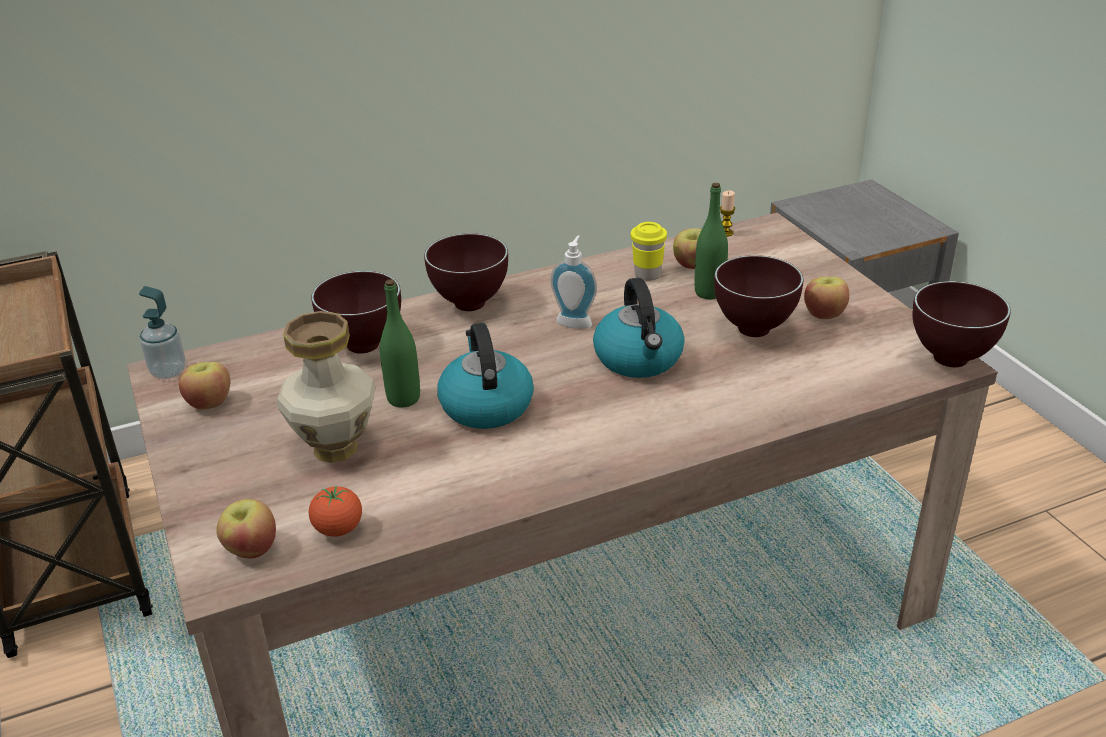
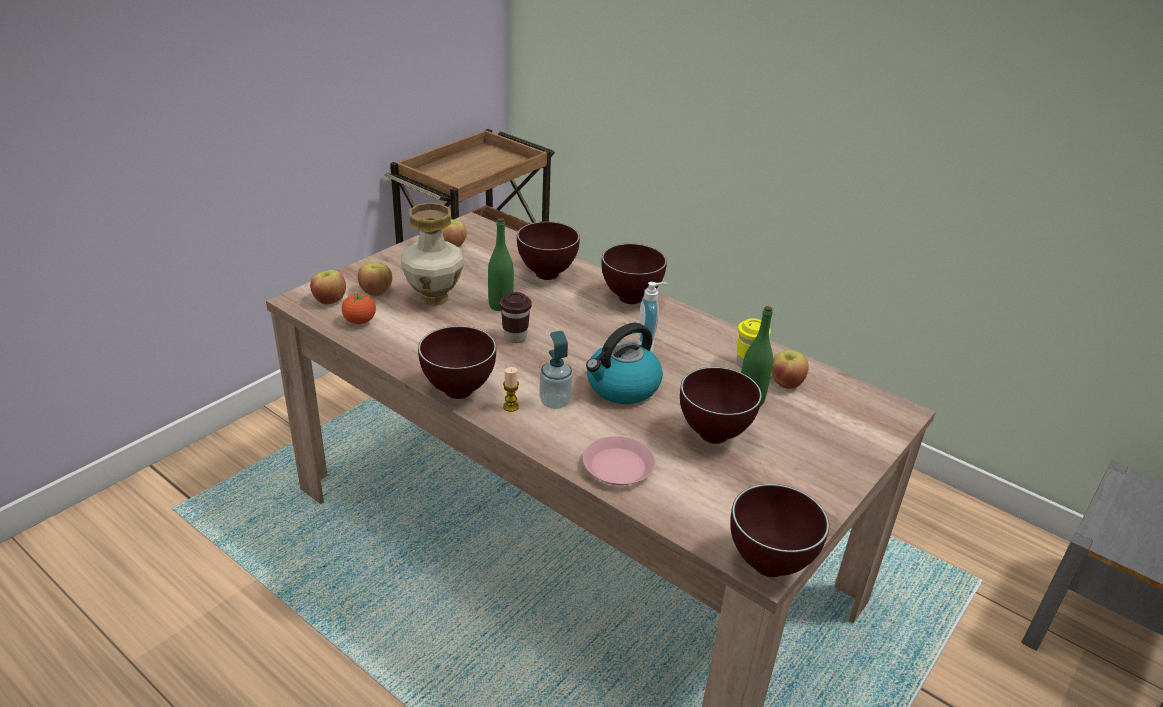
camera: 60 degrees right, 0 degrees up
soap dispenser [139,286,186,379] -> soap dispenser moved to [539,331,573,409]
kettle [437,323,534,429] -> brown cup [500,292,532,343]
candle [720,190,735,237] -> candle moved to [503,367,519,412]
apple [804,277,849,319] -> apple moved to [358,262,393,296]
none -> brown bowl [418,326,496,399]
none -> pink plate [583,436,655,485]

